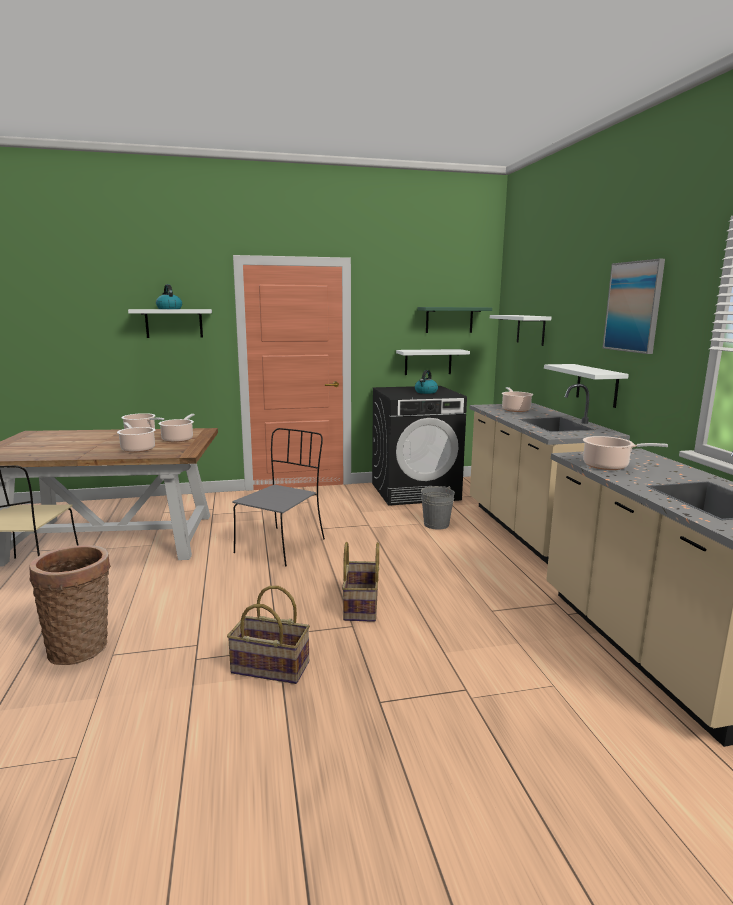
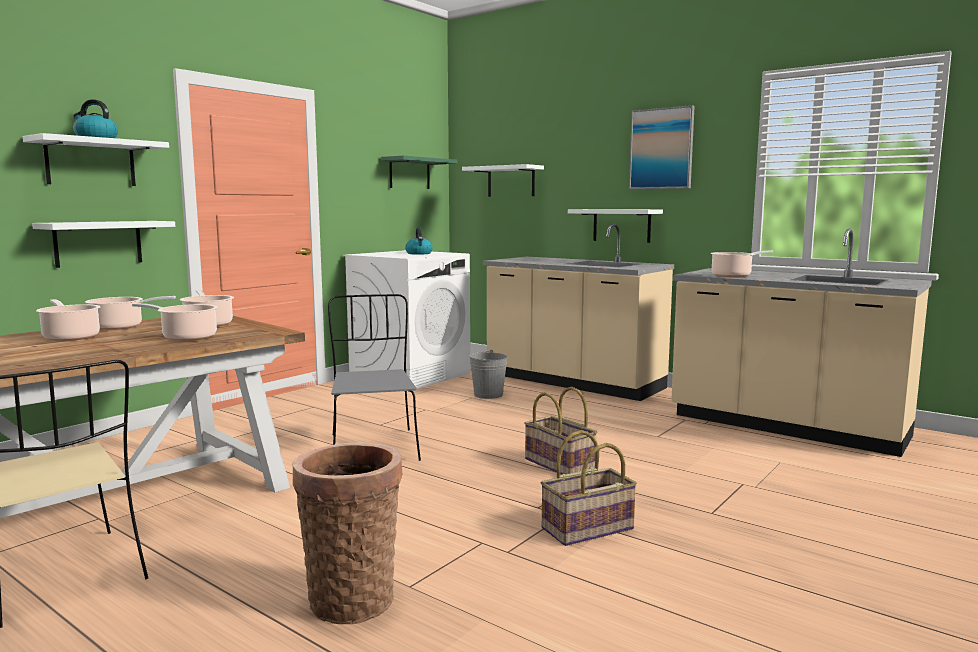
camera: 40 degrees left, 5 degrees down
black washing machine [372,386,467,506] -> white washing machine [343,250,470,389]
white shelf [396,349,470,375] -> white shelf moved to [32,221,175,268]
cooking pot [501,387,533,412] -> cooking pot moved to [36,299,101,341]

